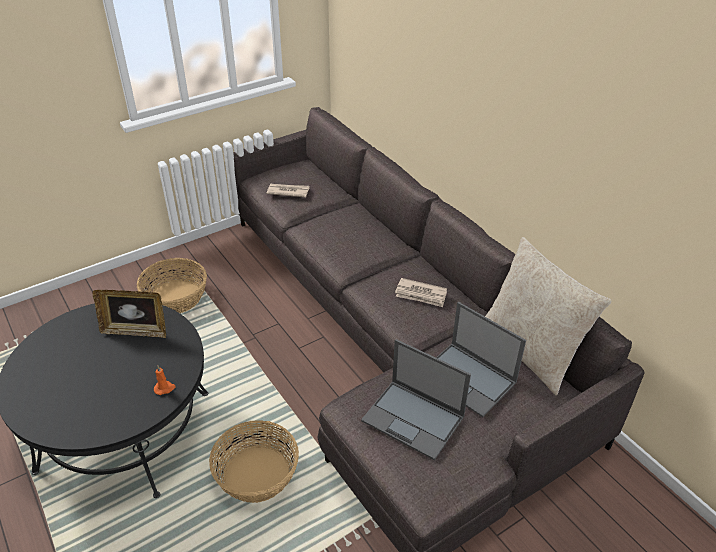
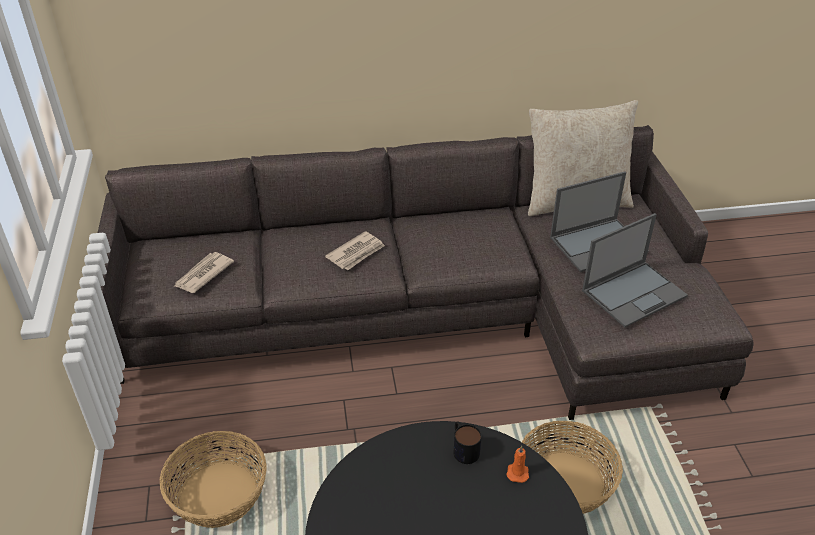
camera: 65 degrees left, 0 degrees up
picture frame [93,290,166,338] -> none
newspaper [395,278,447,307] -> newspaper moved to [325,231,385,270]
none -> mug [454,421,482,464]

